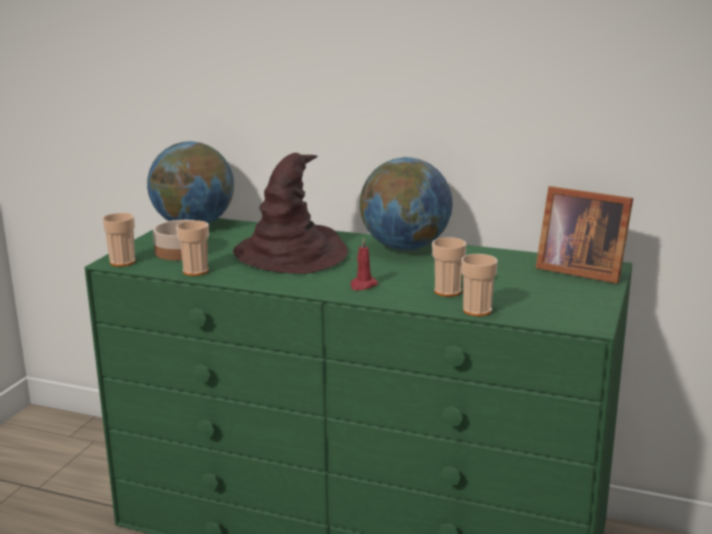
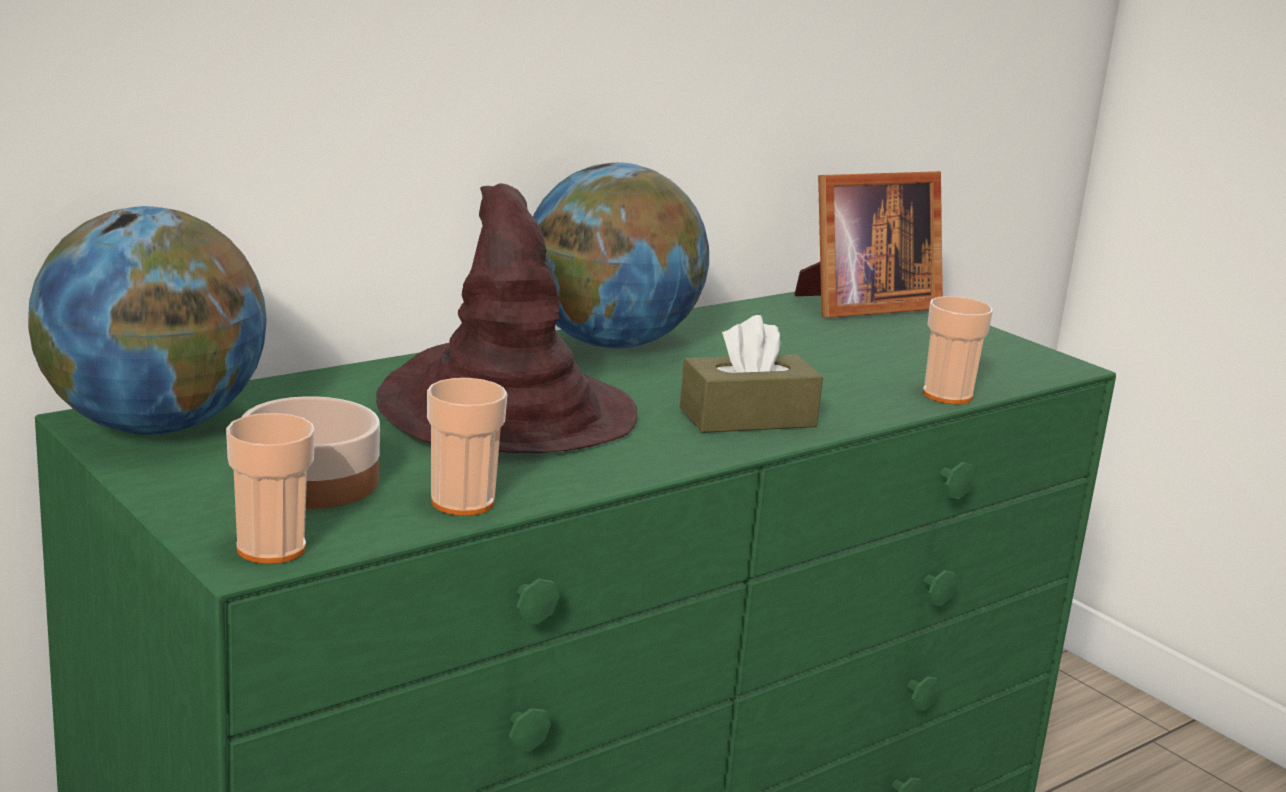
camera: 60 degrees left, 0 degrees up
red candle [350,237,378,291] -> brown tissue box [680,315,823,433]
cup [432,237,467,297] -> none

